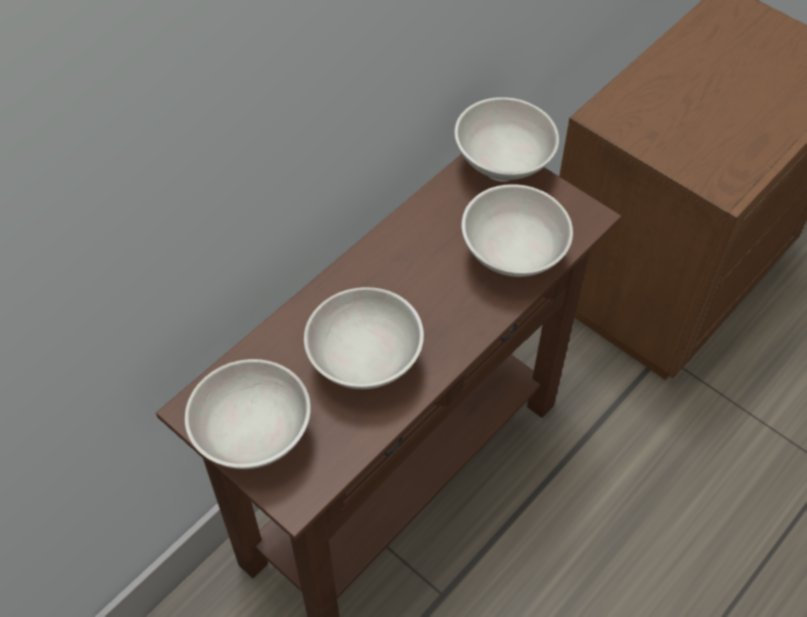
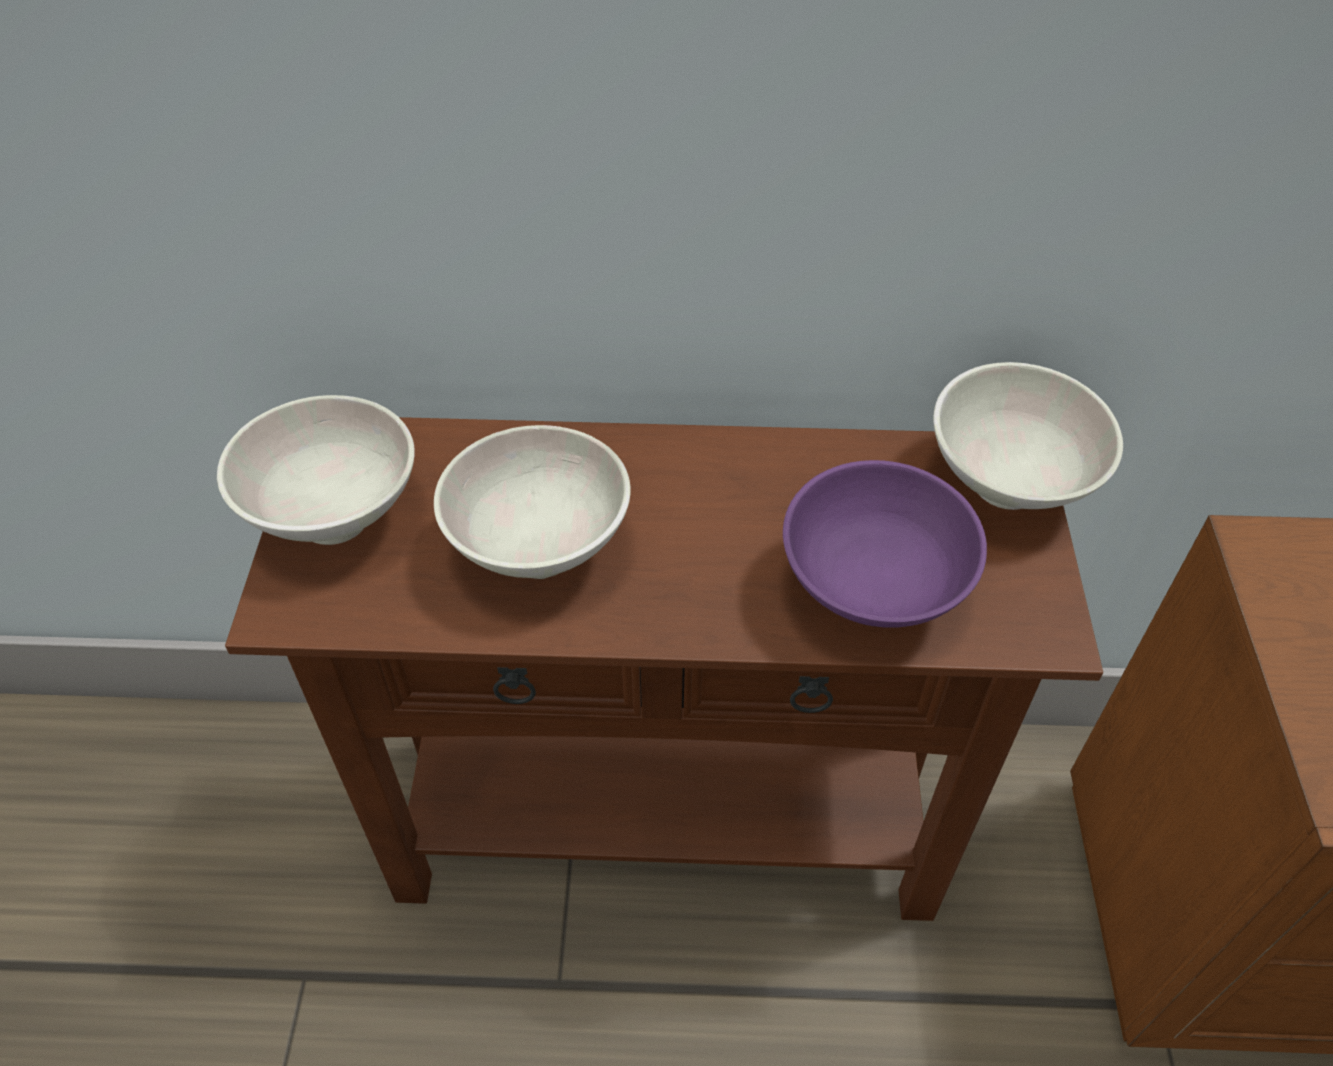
camera: 50 degrees right, 5 degrees down
white bowl [462,184,573,277] -> purple bowl [783,460,987,627]

